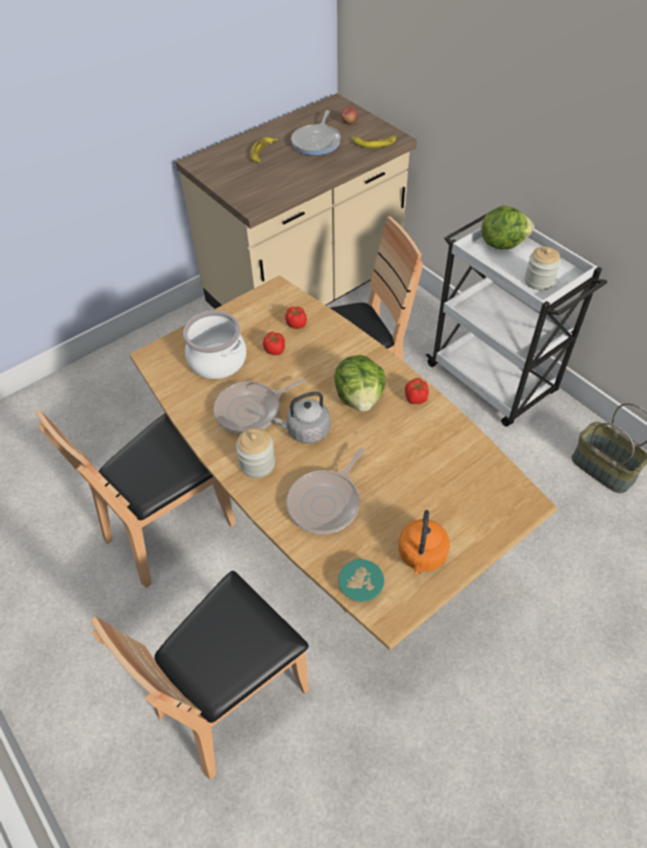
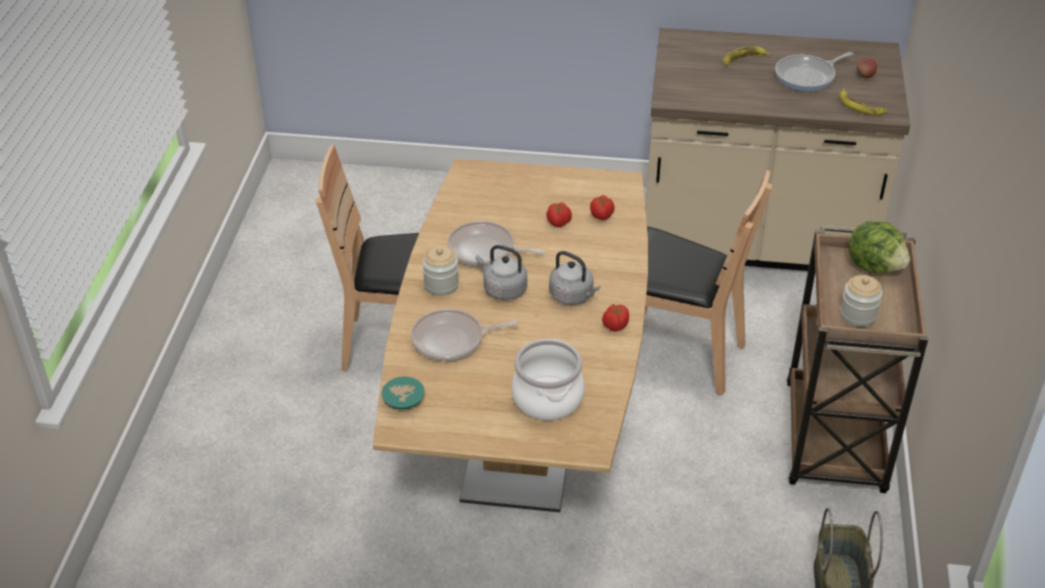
camera: 45 degrees right, 10 degrees down
brown chair [90,571,309,780] -> none
cooking pot [183,311,247,379] -> cooking pot moved to [511,339,585,420]
lettuce [335,355,385,412] -> grey kettle [549,251,600,305]
orange kettle [399,510,450,574] -> none
white cart [426,214,607,427] -> brown cart [786,226,928,493]

